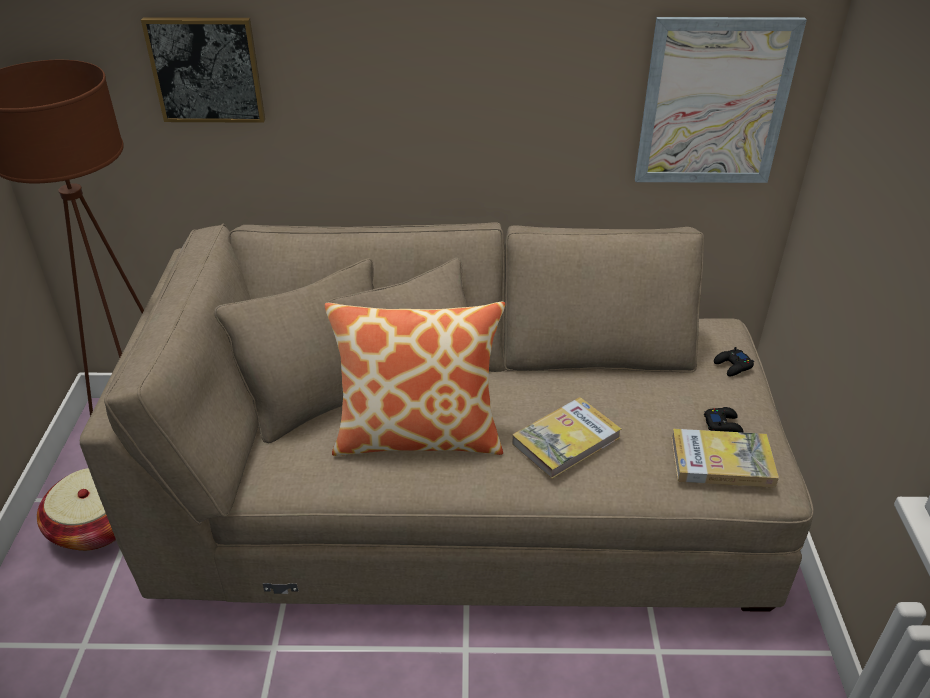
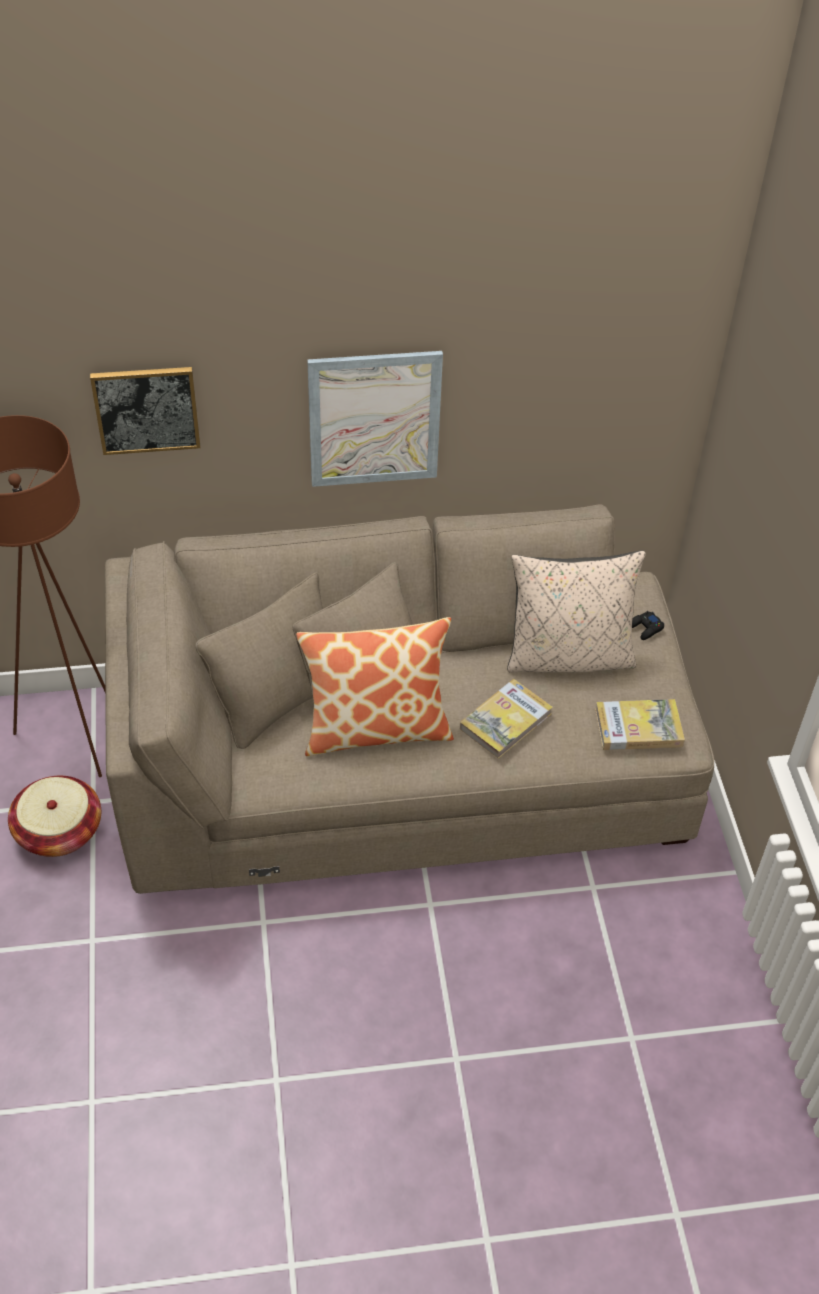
camera: 10 degrees left, 10 degrees up
picture [635,17,807,183] -> picture moved to [307,351,443,487]
black game controller [704,407,743,432] -> none
none -> beige pillow [507,550,646,673]

